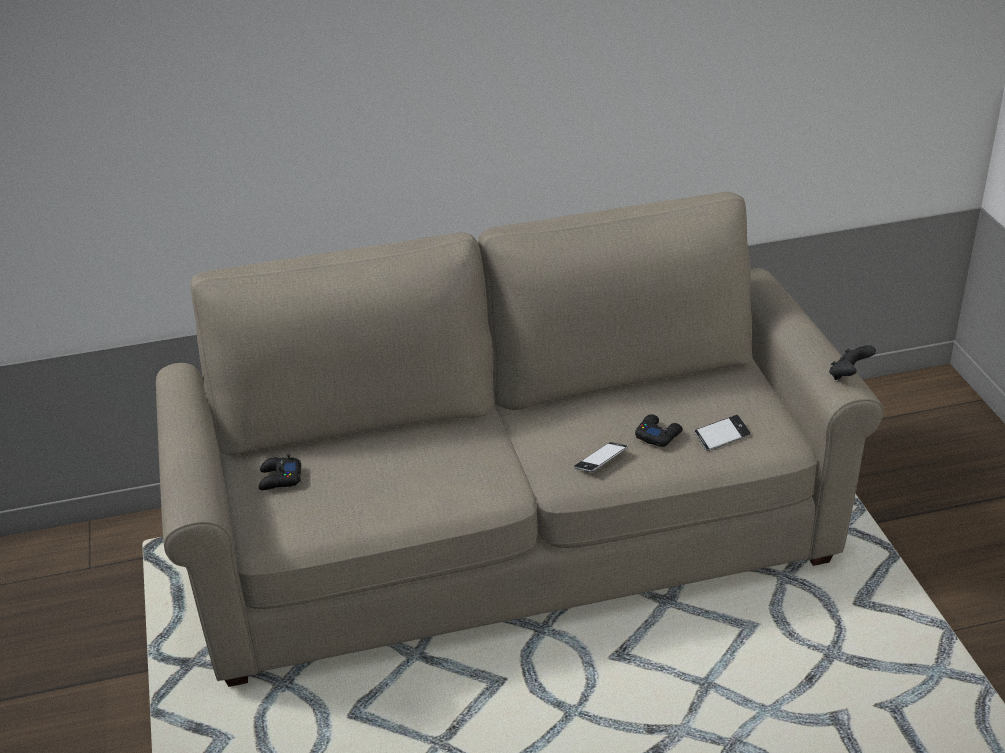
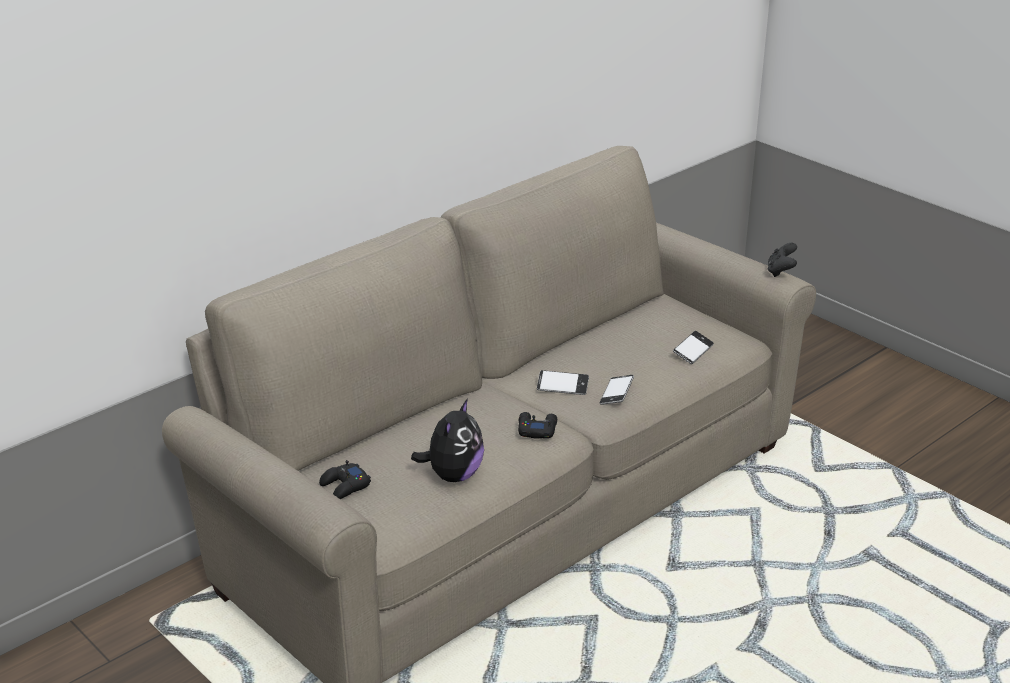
camera: 30 degrees left, 5 degrees down
black game controller [635,414,683,447] -> black game controller moved to [518,412,557,439]
none -> plush toy [411,398,484,482]
none -> phone [537,370,589,395]

